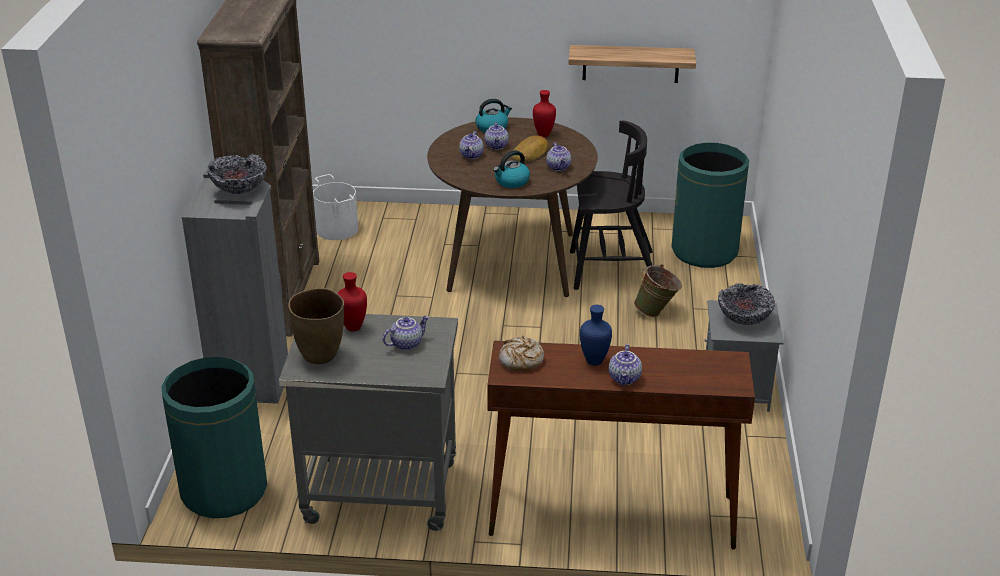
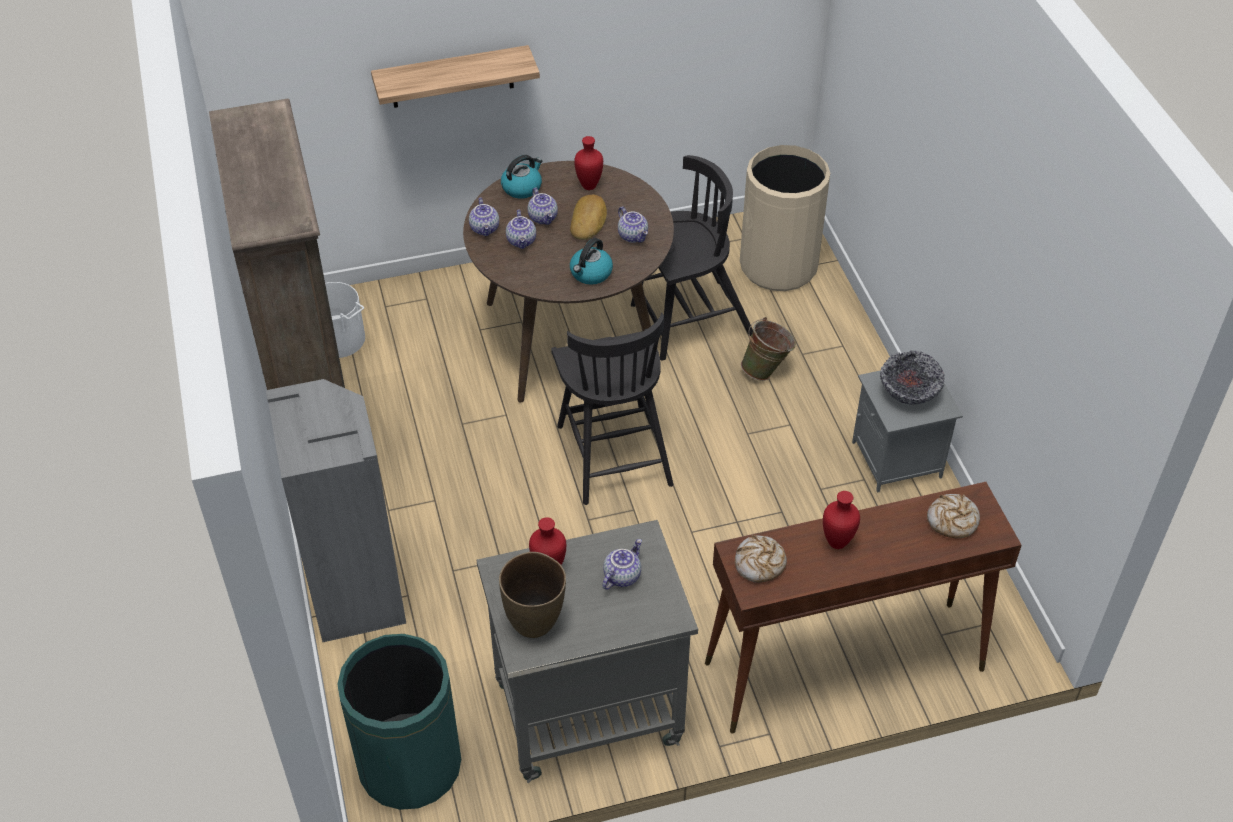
camera: 20 degrees left, 15 degrees up
bowl [207,154,267,194] -> none
shelf [569,45,696,83] -> shelf moved to [371,45,540,108]
blue vase [580,305,612,366] -> red vase [823,491,860,549]
teapot [609,344,642,385] -> teapot moved to [469,197,499,236]
green trash can [671,143,749,268] -> beige trash can [740,145,830,291]
none -> black chair [551,313,673,505]
none -> bread [927,494,980,538]

